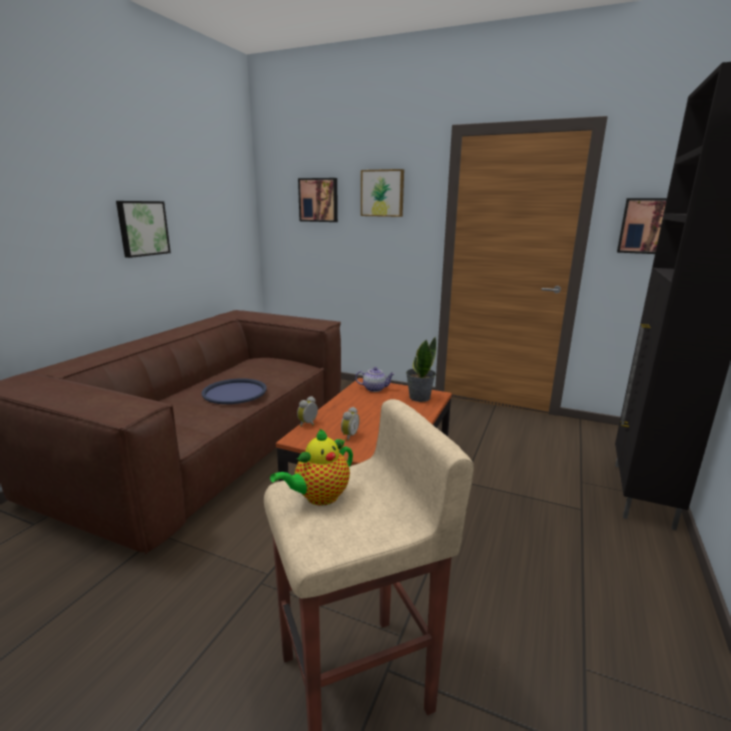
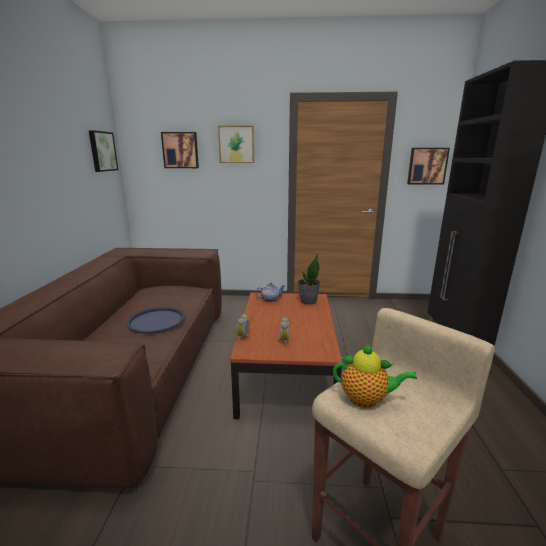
camera: 20 degrees left, 0 degrees up
picture [116,201,171,258] -> picture moved to [89,130,118,172]
teapot [270,428,353,506] -> teapot turned 105 degrees counterclockwise [333,344,417,408]

